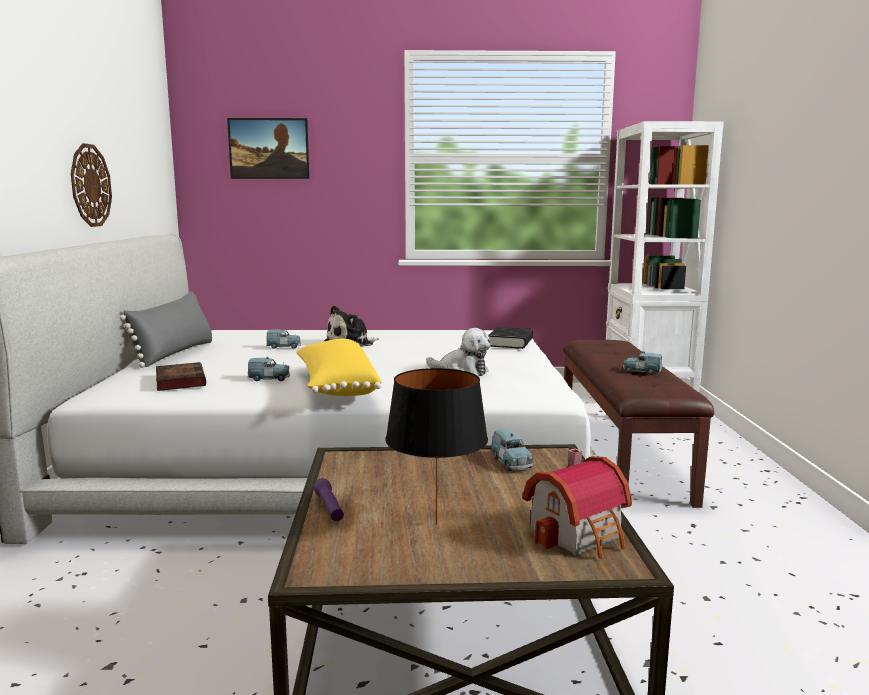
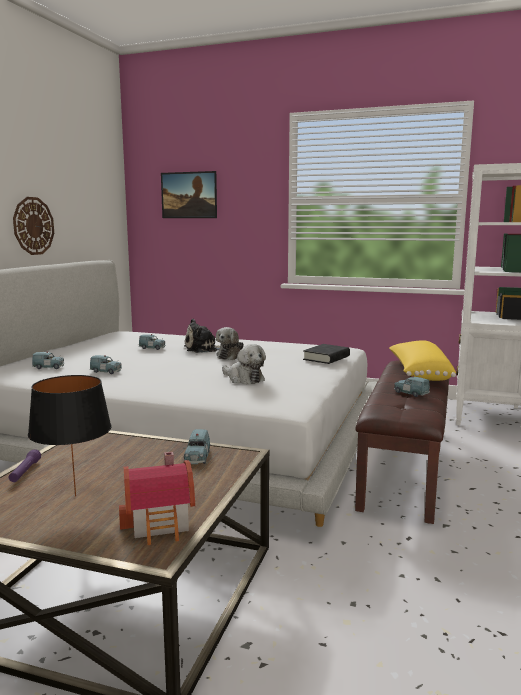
camera: 20 degrees right, 0 degrees up
grey pillow [119,291,212,368] -> none
book [156,362,206,391] -> blue toy car [32,351,64,369]
yellow pillow [296,339,382,396] -> yellow pillow moved to [389,340,456,381]
none -> plush toy [216,327,244,360]

